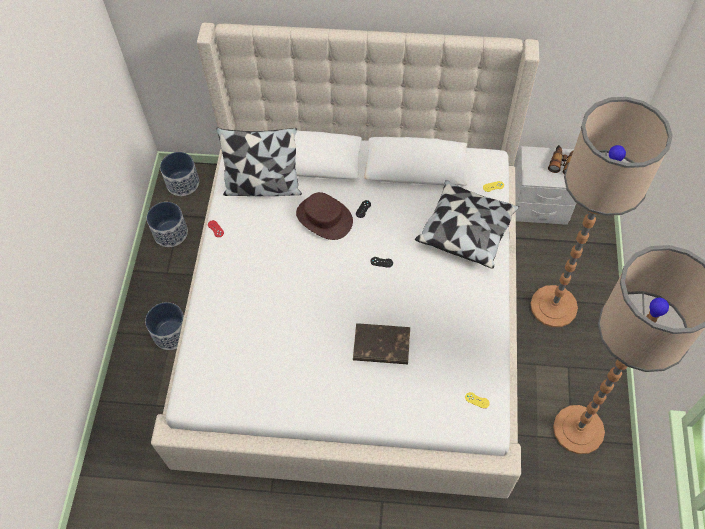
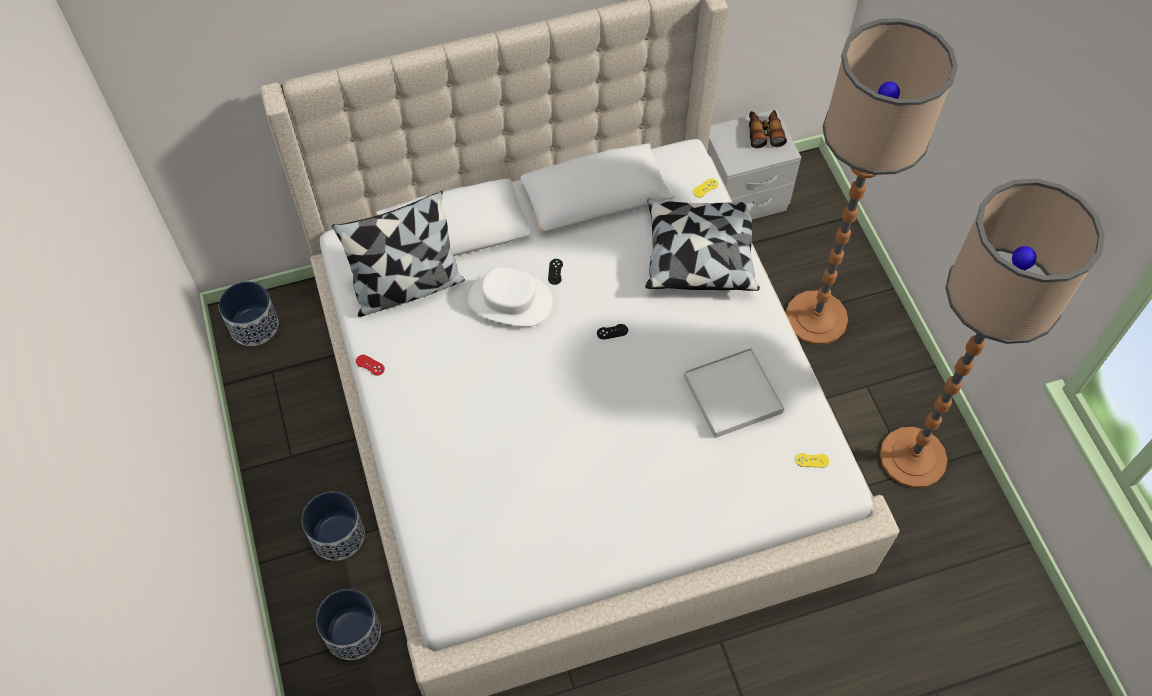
camera: 25 degrees left, 0 degrees up
planter [147,202,188,247] -> planter moved to [316,589,381,660]
brown hat [296,192,353,240] -> white hat [468,267,553,327]
brown book [353,323,410,364] -> none
none -> white tray [684,347,784,438]

